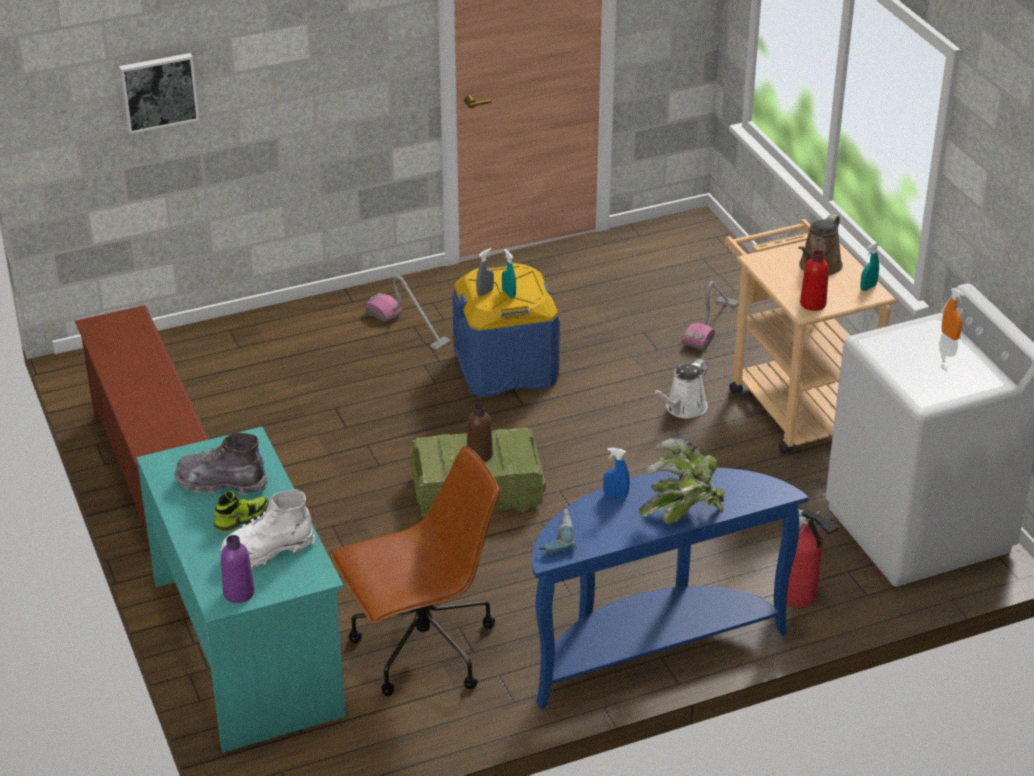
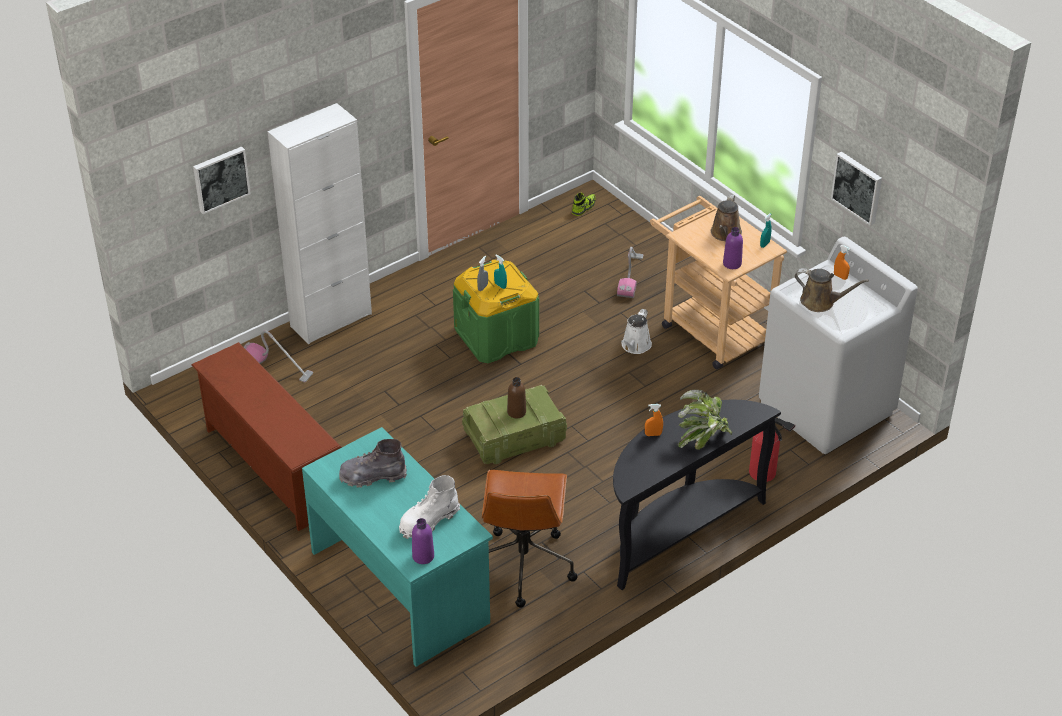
camera: 15 degrees left, 5 degrees up
shoe [214,491,269,532] -> shoe moved to [572,193,596,216]
brown office chair [331,446,500,696] -> brown office chair turned 135 degrees clockwise [482,470,578,608]
vacuum cleaner [365,276,451,350] -> vacuum cleaner moved to [244,330,313,383]
blue storage box [452,263,560,397] -> green storage box [453,260,539,363]
blue console table [532,468,808,709] -> black console table [613,400,781,590]
power drill [539,509,576,553] -> none
blue spray bottle [603,448,630,498] -> orange spray bottle [645,404,663,436]
red bottle [800,250,829,311] -> purple bottle [723,227,743,269]
none -> white cabinet [268,103,372,344]
none -> brown watering can [795,268,869,312]
none -> picture [831,152,882,226]

